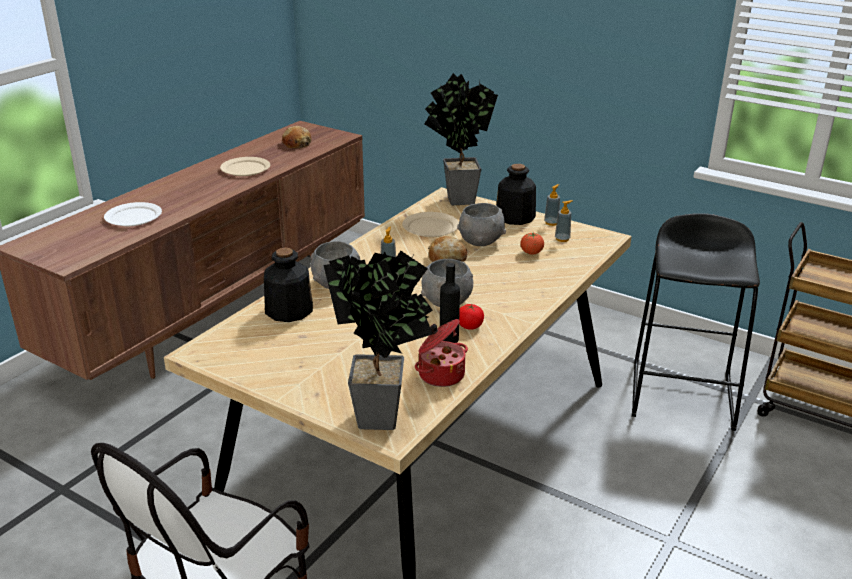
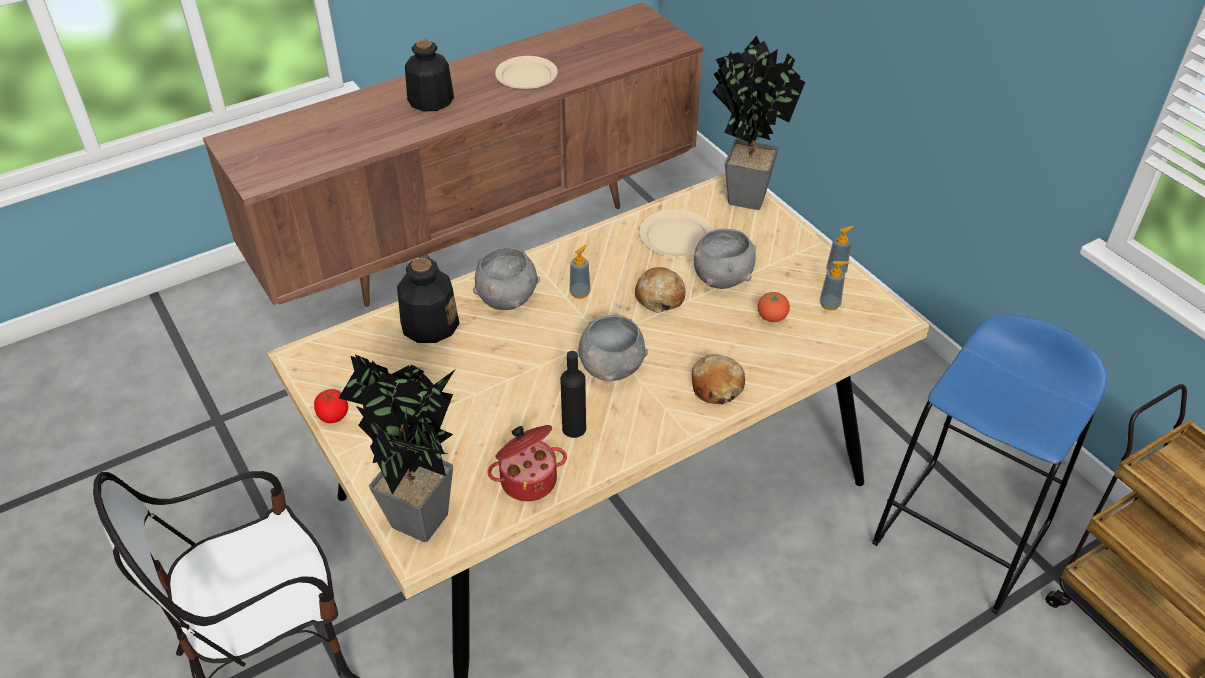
camera: 25 degrees right, 15 degrees up
white plate [104,202,162,226] -> none
bread [282,126,312,148] -> bread moved to [692,354,745,405]
tomato [459,304,484,330] -> tomato moved to [314,389,348,423]
bottle [496,164,536,225] -> bottle moved to [405,40,454,112]
black stool [632,213,760,431] -> blue stool [872,314,1107,614]

